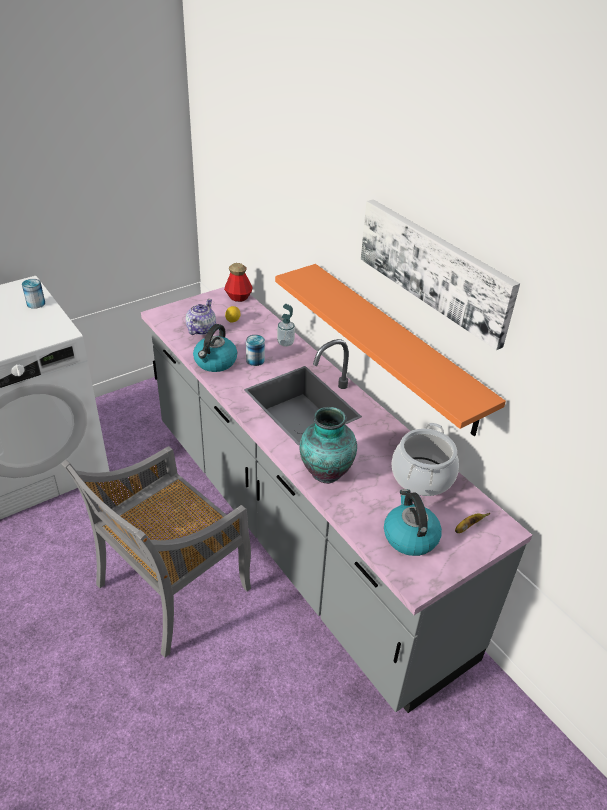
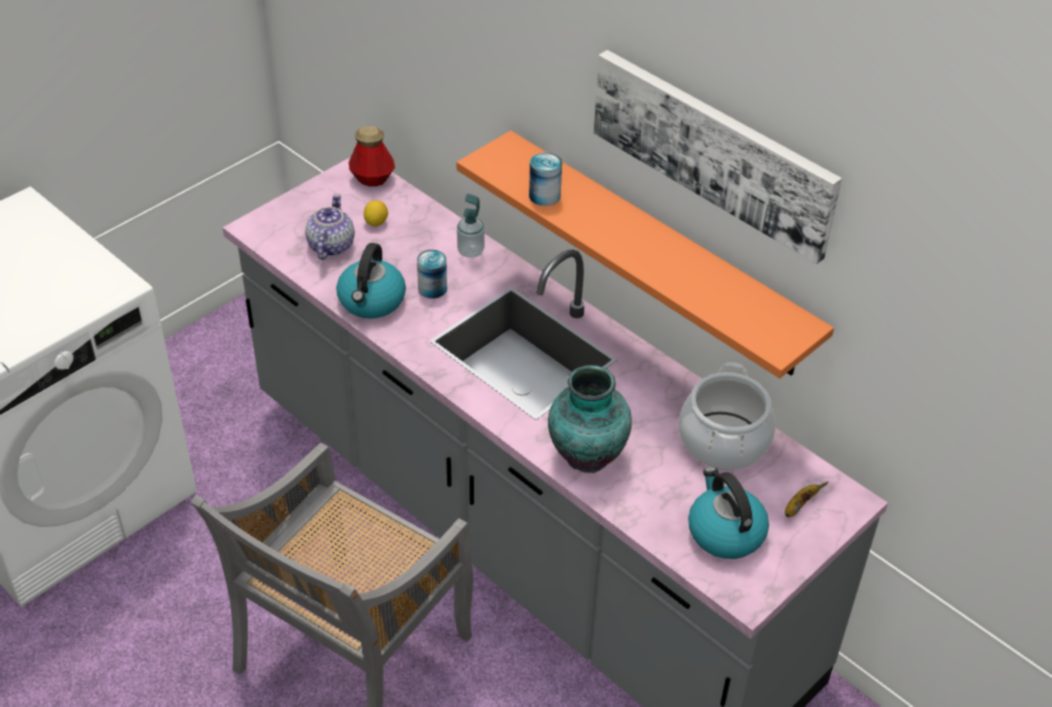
camera: 10 degrees left, 5 degrees up
can [22,279,45,309] -> can moved to [529,152,562,206]

